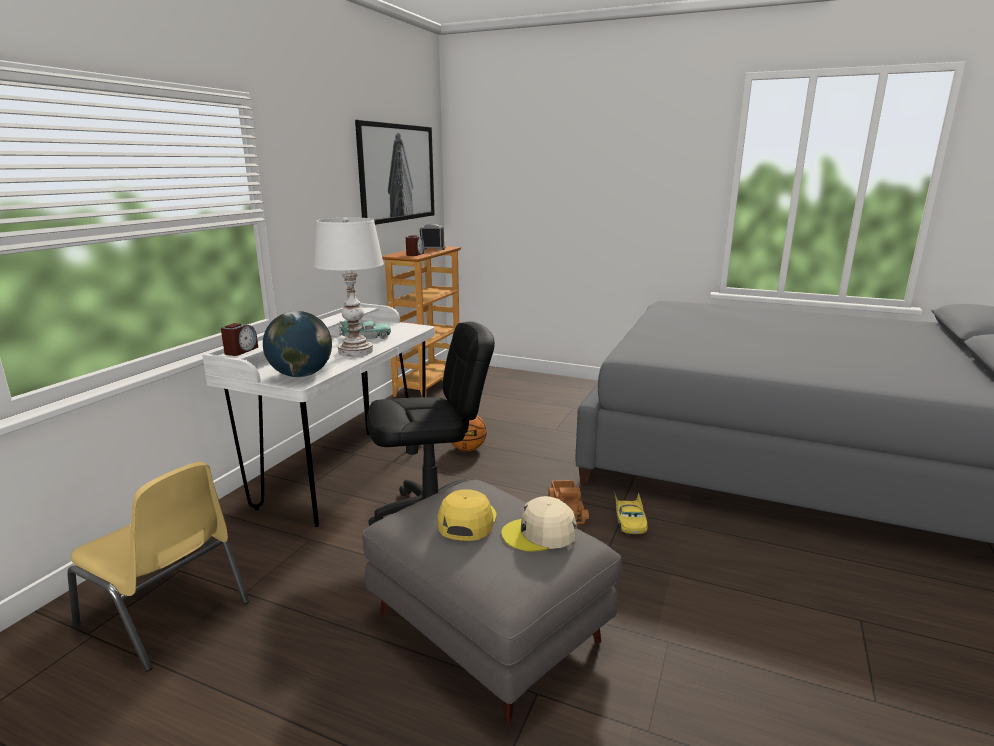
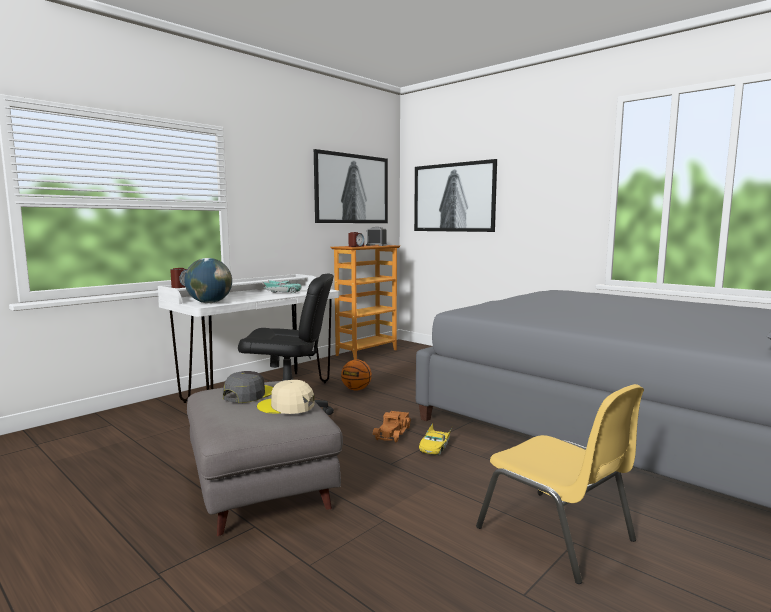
camera: 20 degrees right, 10 degrees down
yellow chair [67,462,249,672] -> yellow chair moved to [476,384,644,584]
white table lamp [314,218,384,357] -> none
yellow cap [438,490,496,541] -> grey cap [223,371,273,403]
none -> picture [414,159,497,232]

